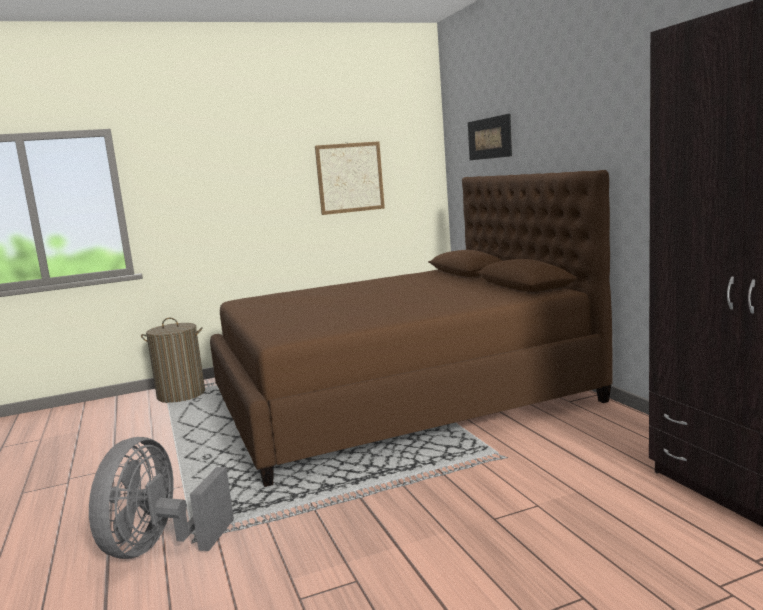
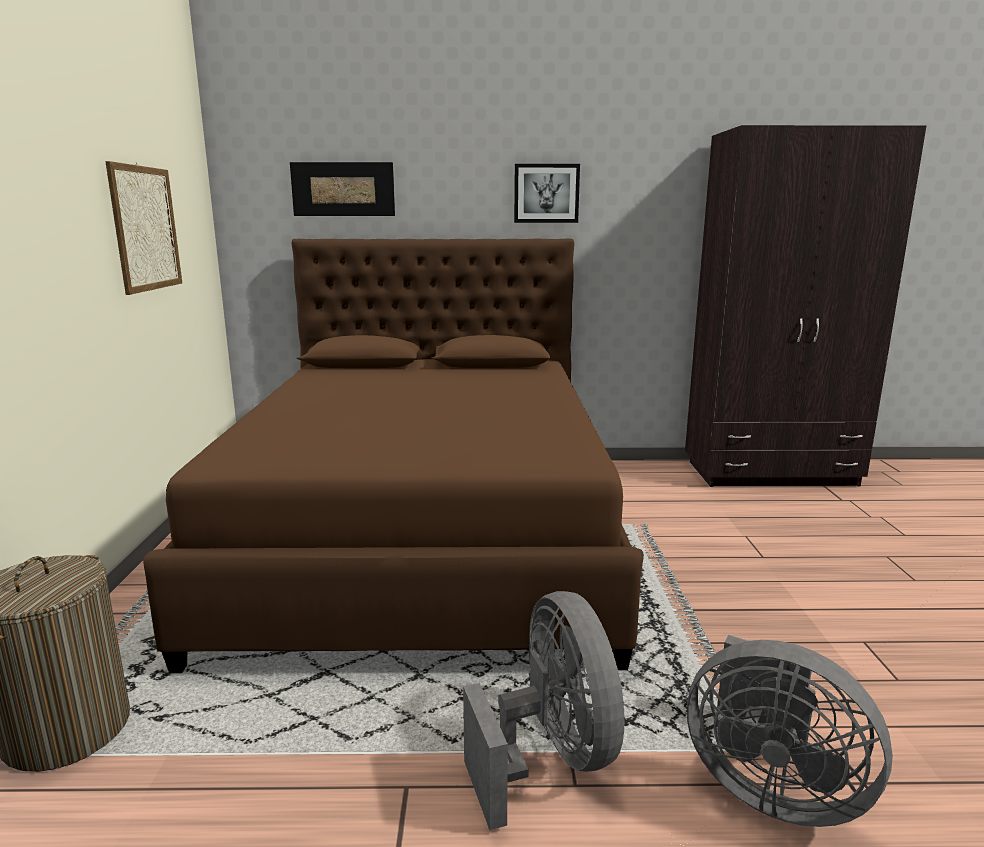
camera: 70 degrees left, 5 degrees up
none -> grey fan [463,591,625,830]
none -> picture [514,164,580,223]

